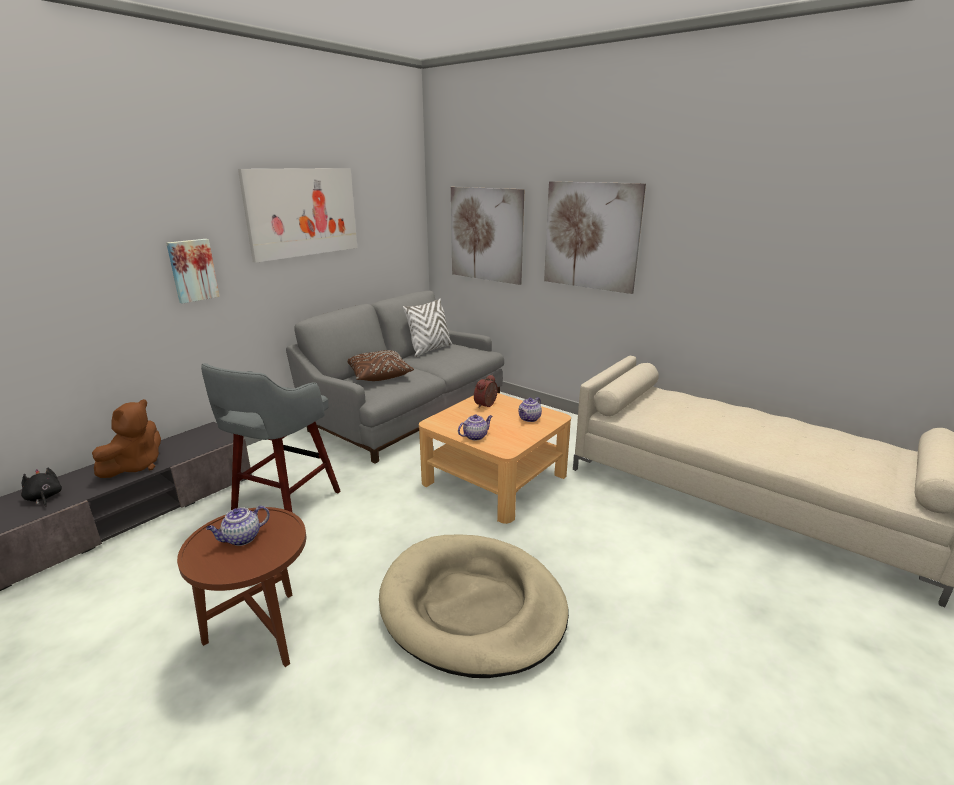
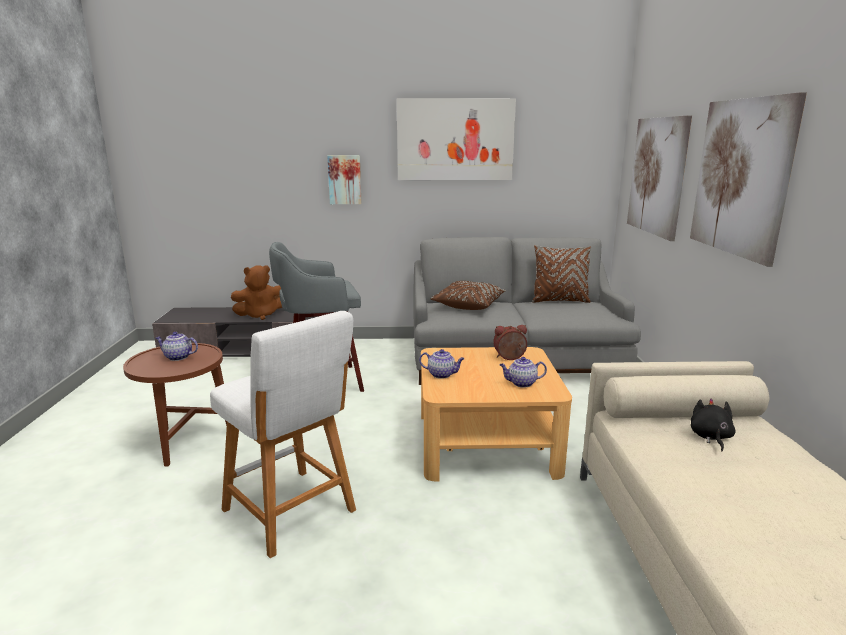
camera: 50 degrees right, 5 degrees down
black plush toy [21,468,62,507] -> black plush toy moved to [691,399,735,451]
beige dog bed [379,534,569,678] -> white stool [210,311,356,558]
white pillow [403,299,452,357] -> brown pillow [532,245,591,303]

